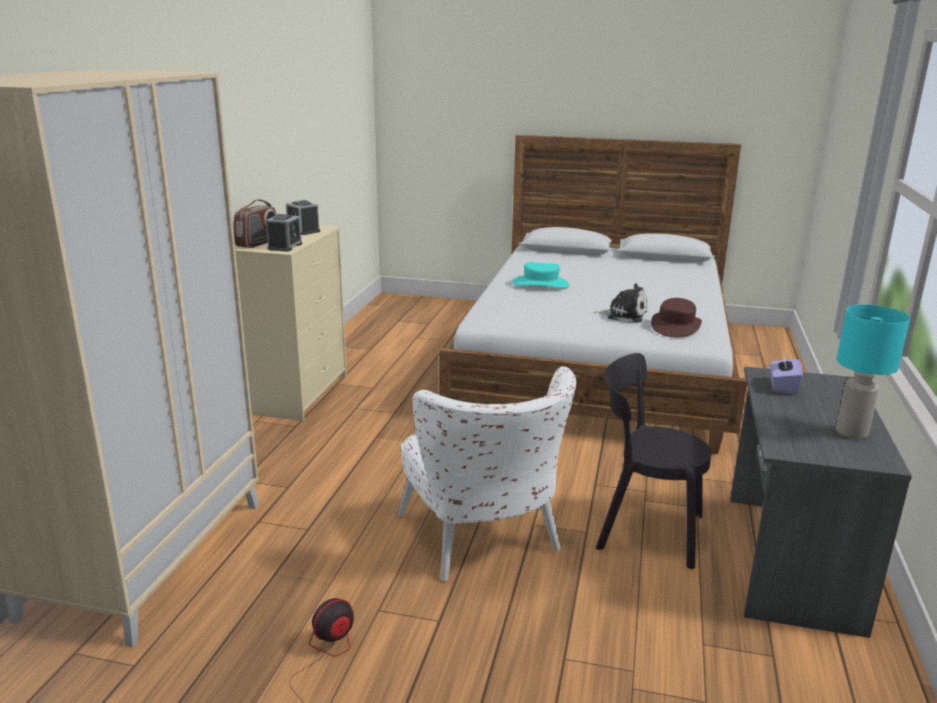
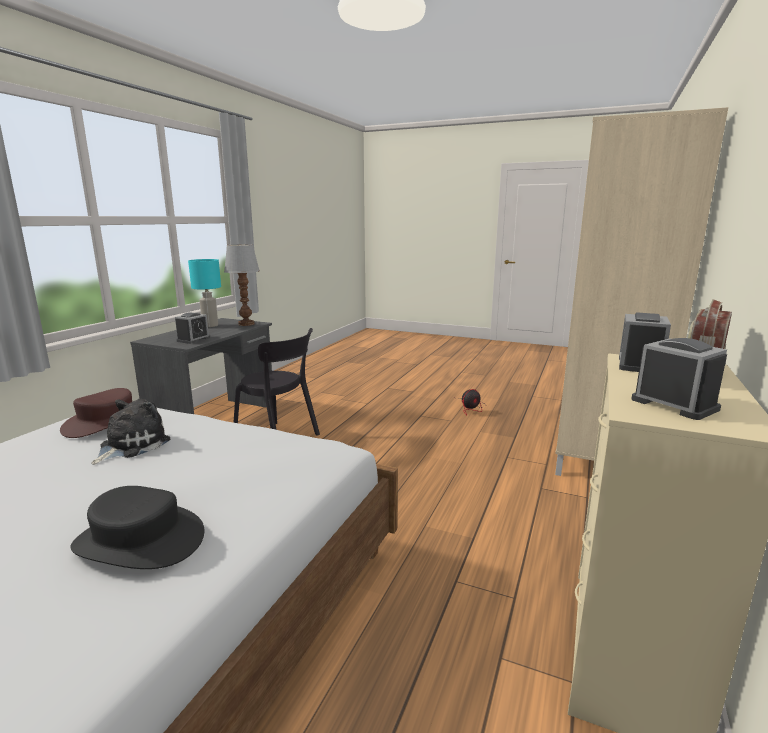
camera: 170 degrees left, 5 degrees down
white armchair [397,367,577,581] -> none
turquoise hat [512,262,570,288] -> black hat [70,486,204,569]
plush toy [593,283,647,323] -> plush toy turned 90 degrees clockwise [91,399,170,465]
purple tissue box [770,352,803,394] -> alarm clock [175,312,210,344]
none -> table lamp [224,244,260,326]

